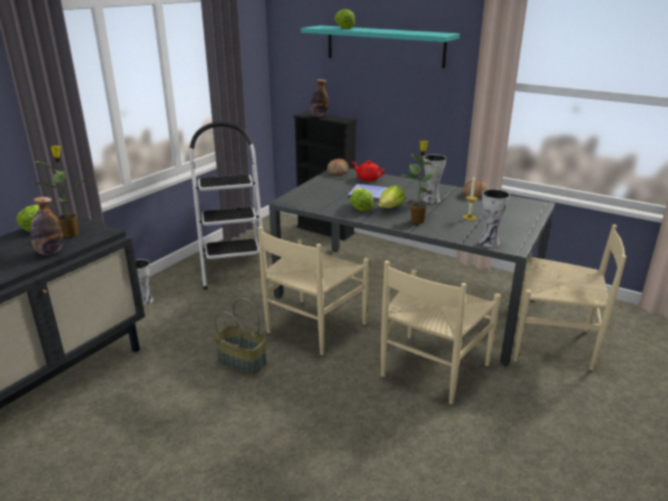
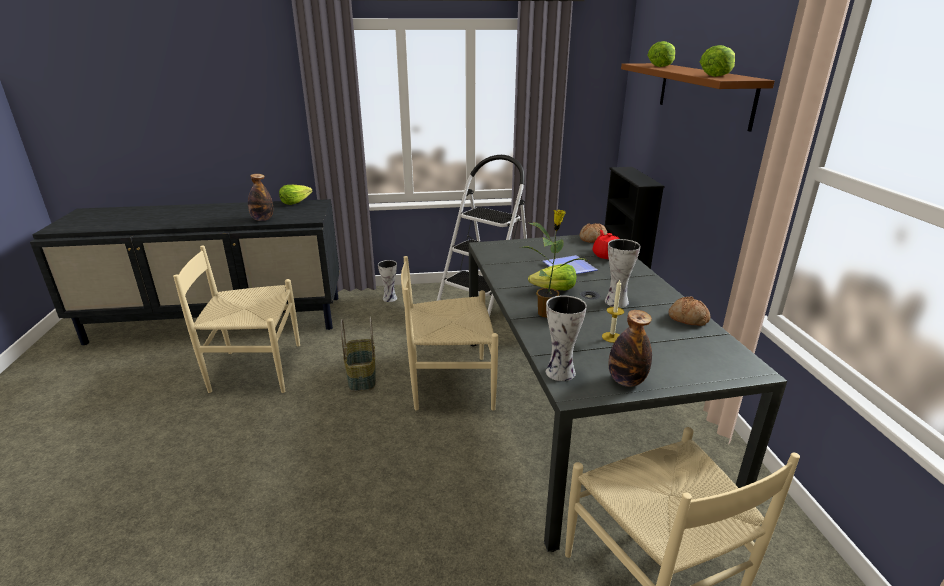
camera: 50 degrees right, 0 degrees up
potted plant [30,145,92,238] -> none
turquoise shelf [301,25,460,68] -> brown shelf [621,63,775,132]
bottle [311,79,329,117] -> bottle moved to [609,310,652,387]
lettuce [350,188,373,211] -> lettuce moved to [700,45,735,77]
beige chair [381,261,501,404] -> beige chair moved to [173,246,300,393]

